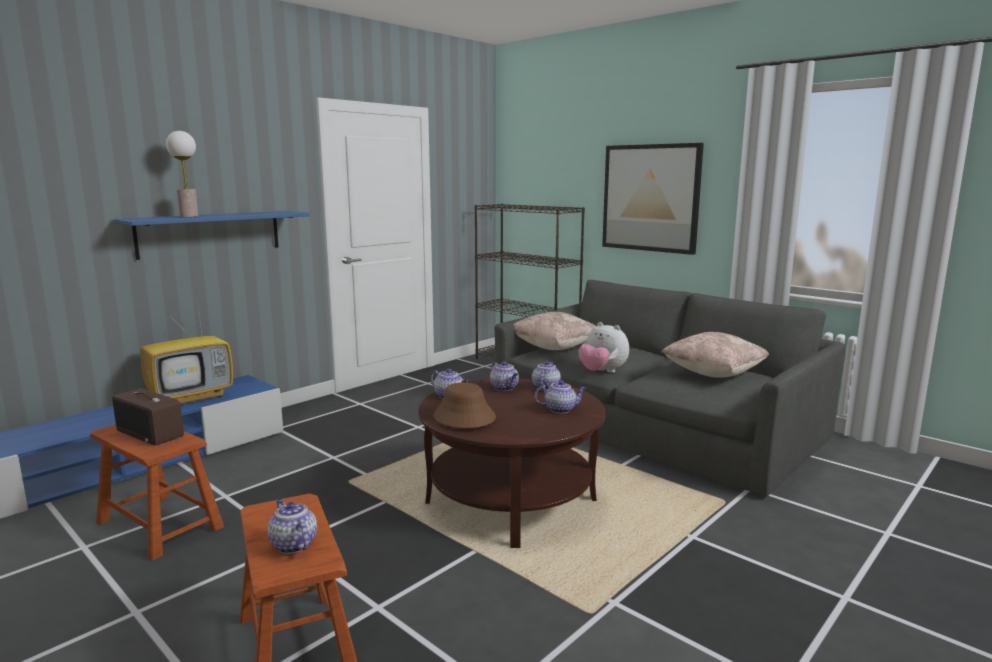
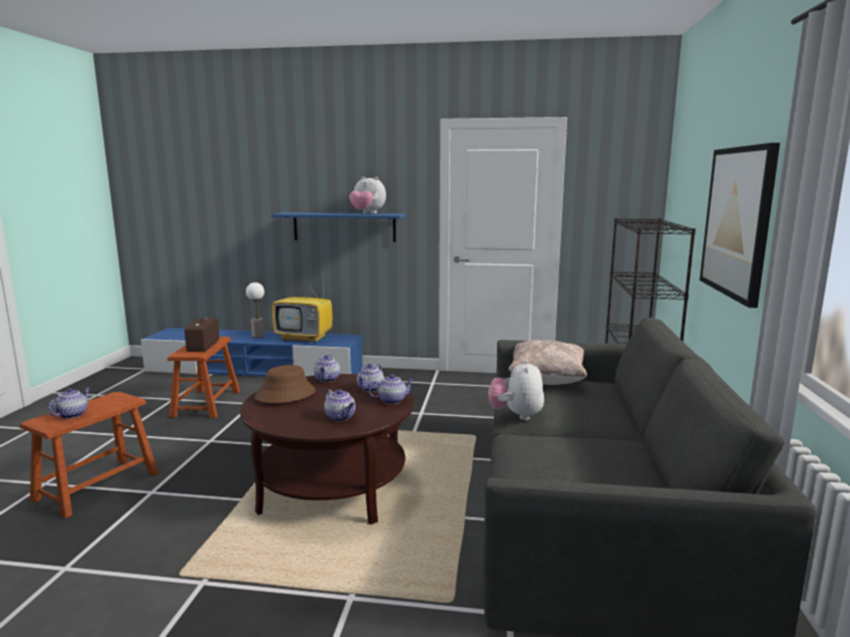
camera: 55 degrees right, 0 degrees up
table lamp [166,131,198,217] -> table lamp moved to [246,282,264,338]
beige pillow [661,332,769,378] -> none
none -> plush toy [349,176,386,214]

